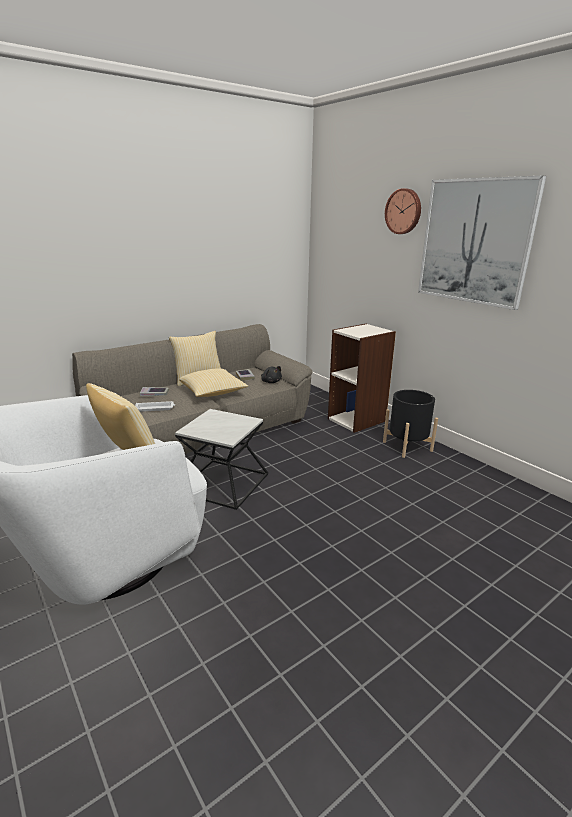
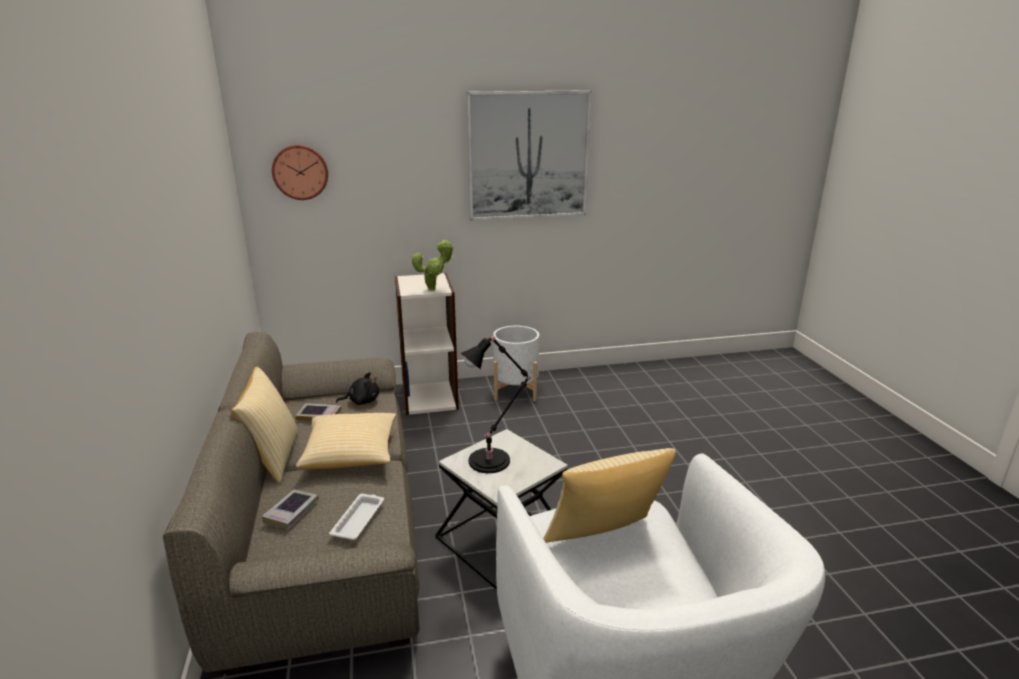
camera: 65 degrees left, 0 degrees up
black planter [383,390,438,458] -> white planter [493,326,539,401]
wall clock [385,188,421,234] -> wall clock moved to [272,145,328,200]
none -> potted plant [412,239,454,291]
none -> black table lamp [461,335,531,473]

